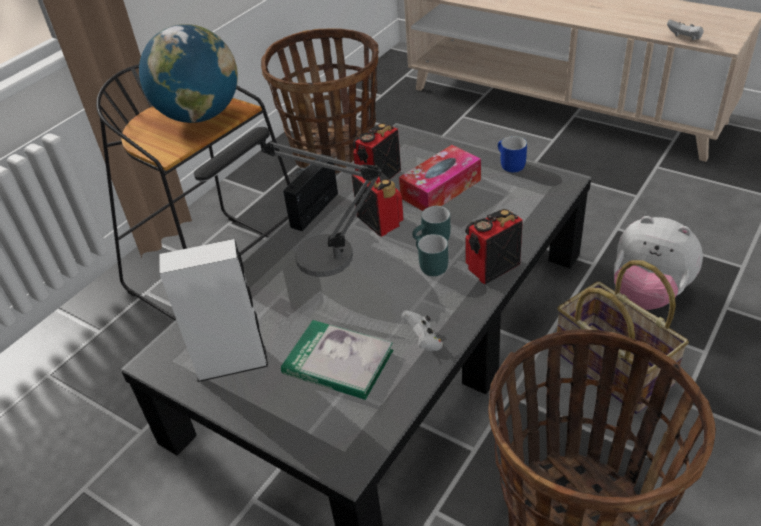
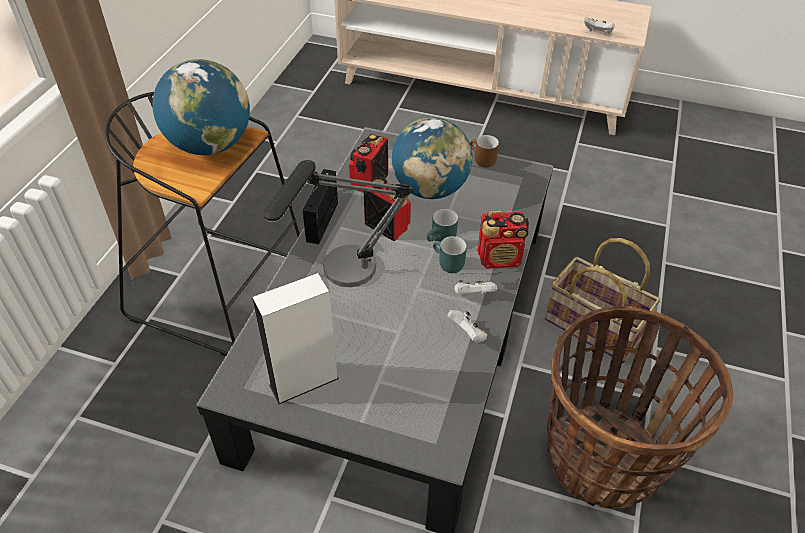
camera: 20 degrees left, 5 degrees up
basket [261,28,379,173] -> none
book [281,320,393,400] -> none
tissue box [399,145,481,211] -> globe [392,117,473,199]
radio [465,209,523,285] -> radio turned 135 degrees counterclockwise [478,210,529,269]
blue mug [498,136,527,172] -> brown mug [470,135,499,168]
plush toy [614,216,703,310] -> none
none -> white game controller [454,280,497,296]

